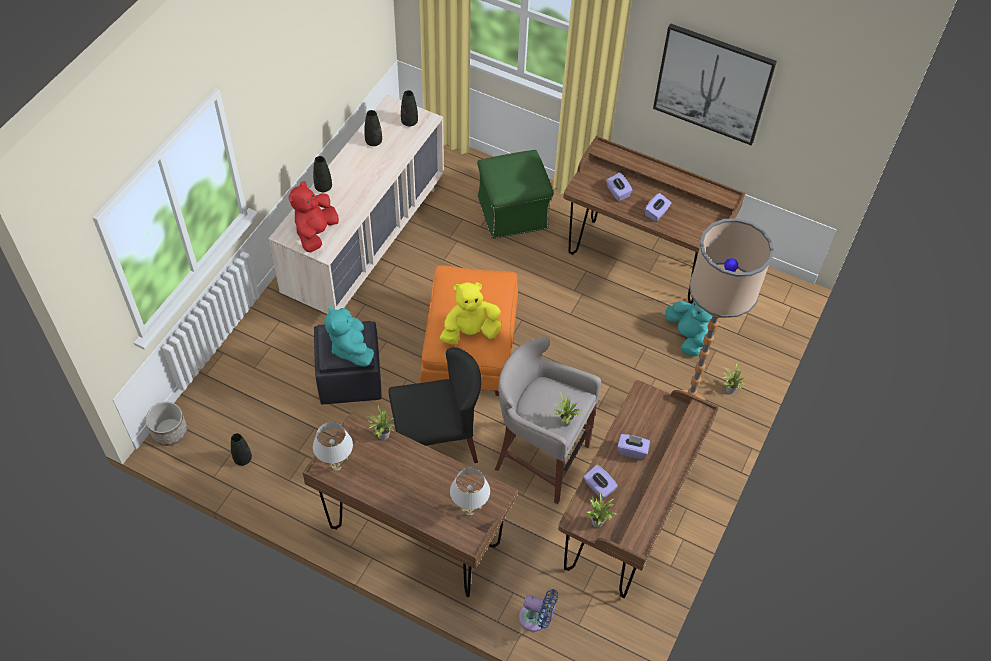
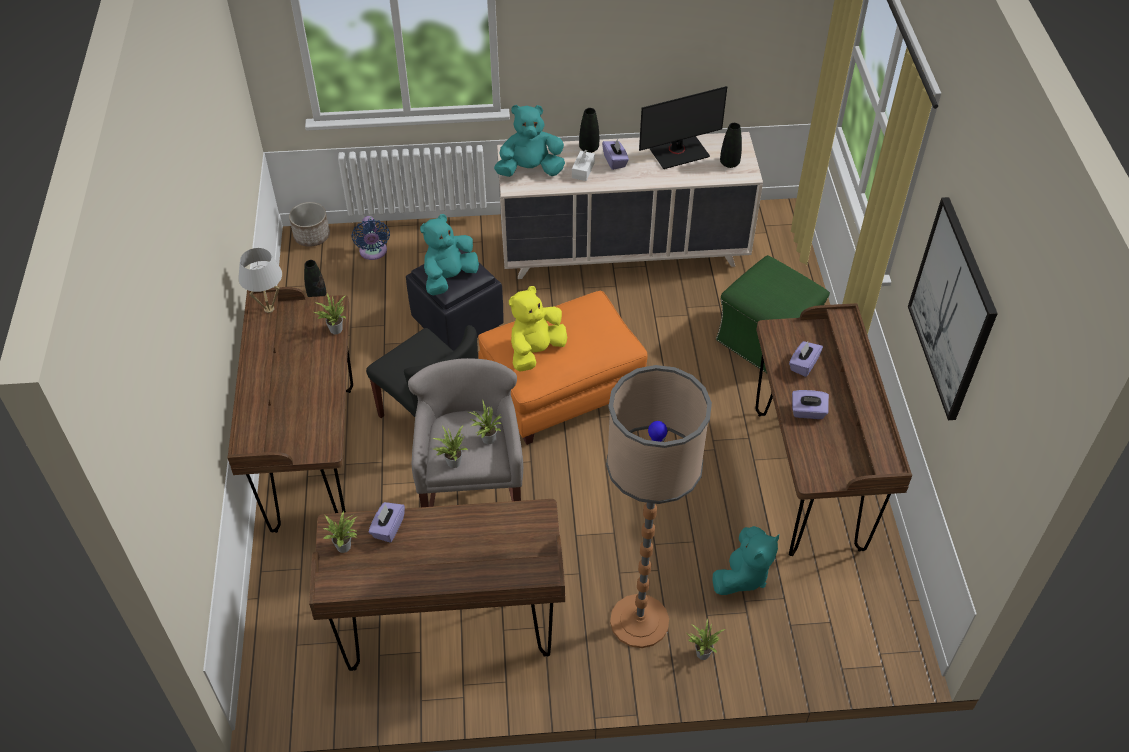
camera: 60 degrees right, 5 degrees down
red plush toy [289,181,339,252] -> turquoise plush toy [494,105,565,177]
black vase [364,110,382,146] -> monitor [639,86,727,169]
yellow plush toy [440,282,502,345] -> yellow plush toy turned 90 degrees counterclockwise [509,286,567,372]
white table lamp [450,468,490,516] -> none
blue fan [519,589,558,632] -> blue fan moved to [351,216,390,260]
purple tissue box [617,434,650,460] -> purple tissue box moved to [602,139,629,170]
none -> potted plant [469,400,502,444]
none -> white tissue box [572,150,595,181]

